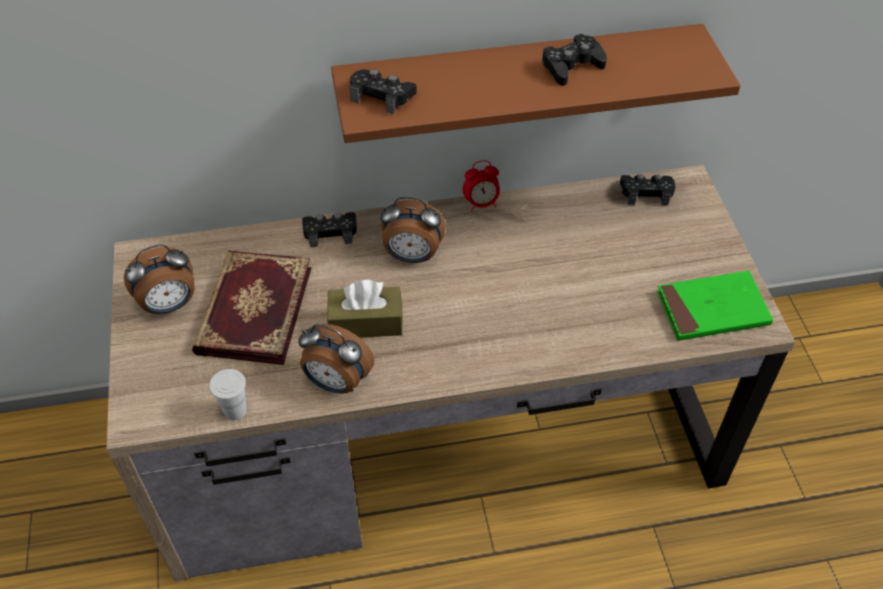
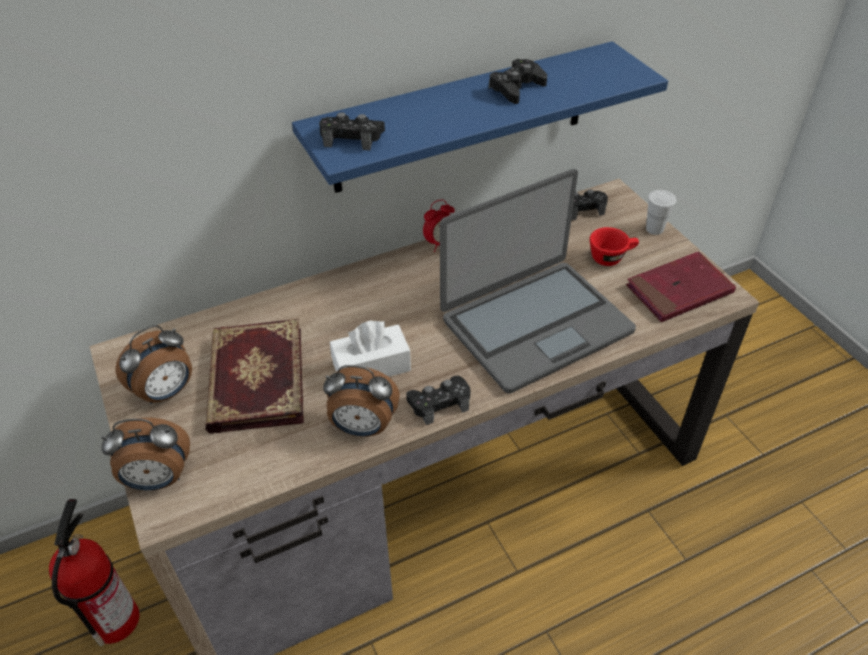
camera: 15 degrees left, 5 degrees down
white cup [209,369,247,420] -> white cup moved to [646,190,676,235]
black game controller [302,212,357,247] -> black game controller moved to [406,376,470,425]
brown tissue box [327,280,403,338] -> white tissue box [330,320,411,377]
brown shelf [331,24,740,143] -> blue shelf [292,41,668,193]
alarm clock [381,197,446,263] -> alarm clock moved to [101,418,190,491]
green book [657,271,773,341] -> red book [626,251,736,322]
none -> fire extinguisher [49,499,139,646]
none -> laptop [440,169,636,394]
none -> red cup [590,227,639,266]

